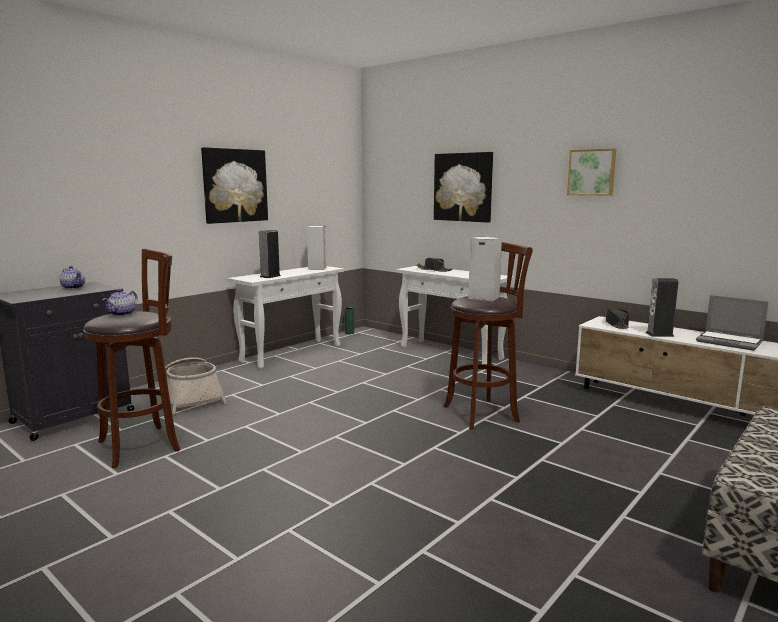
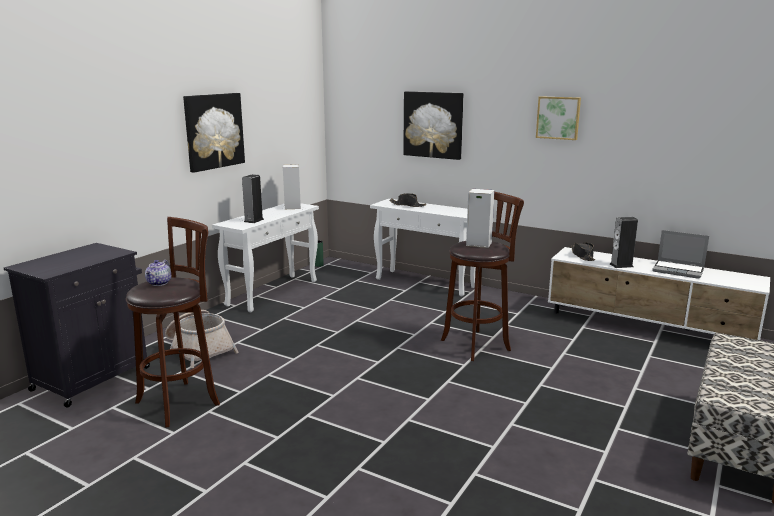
camera: 10 degrees left, 5 degrees up
teapot [59,266,85,289] -> none

